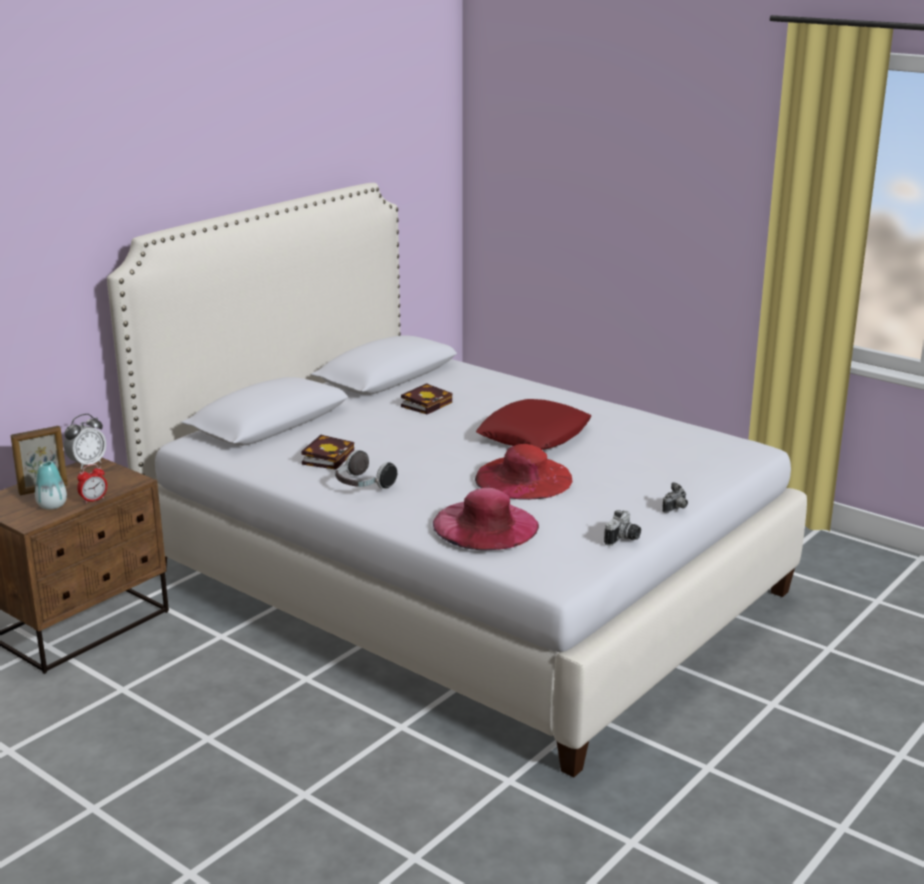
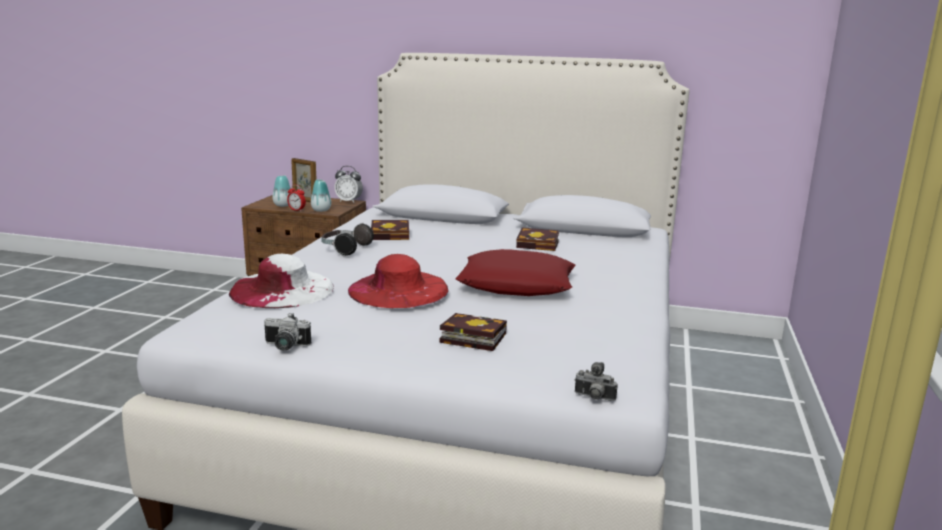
camera: 65 degrees right, 5 degrees down
pink hat [433,488,539,551] -> white hat [229,254,334,308]
camera [662,482,688,513] -> camera moved to [575,362,618,401]
none -> vase [311,180,331,212]
none -> book [439,313,507,351]

